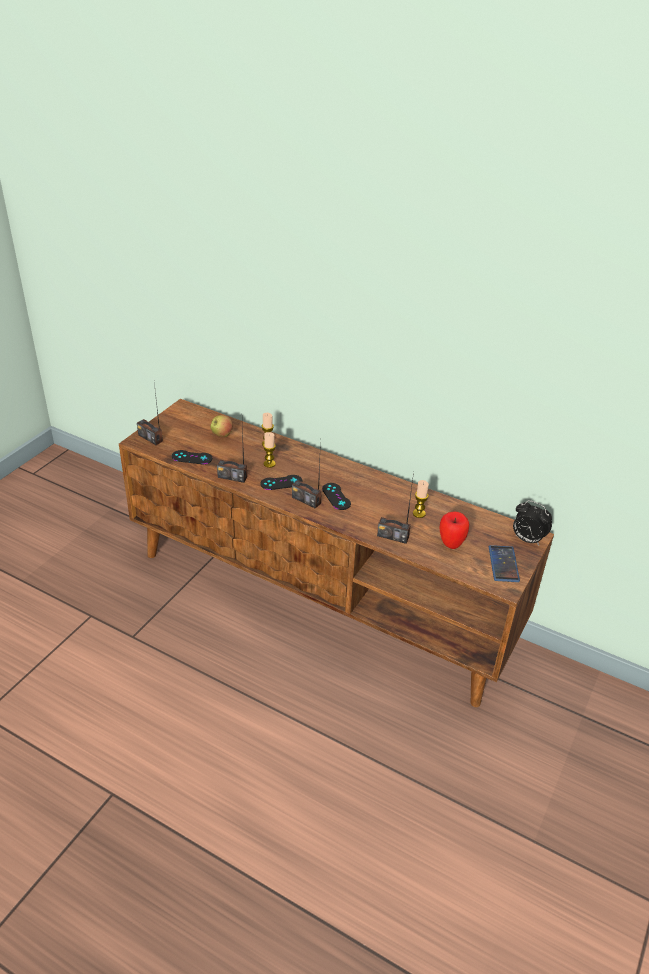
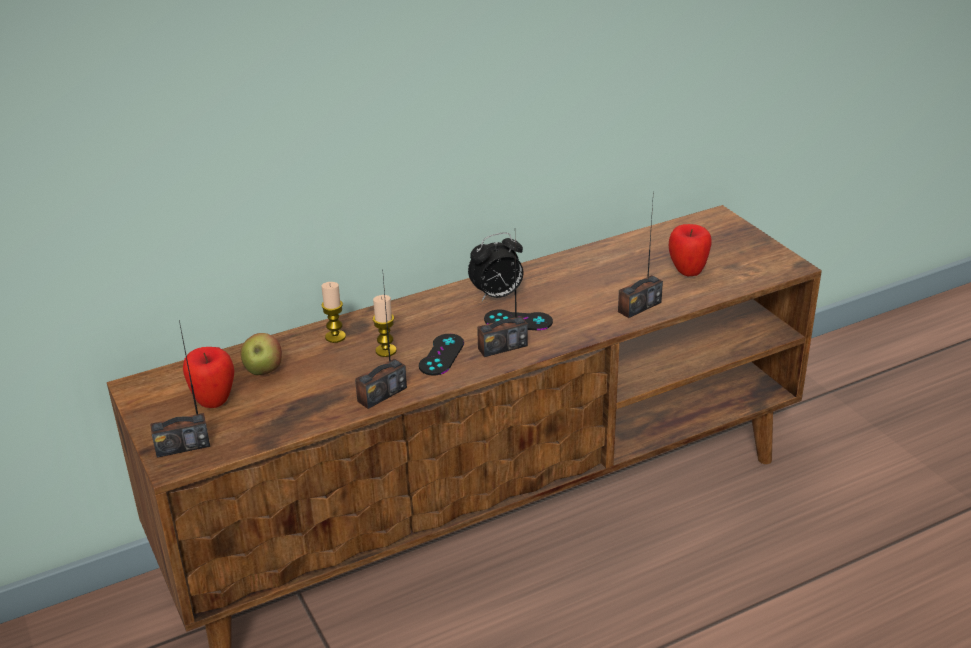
camera: 55 degrees left, 5 degrees down
black game controller [172,450,212,464] -> none
candle [413,480,429,518] -> none
phone [489,545,520,582] -> none
alarm clock [513,500,552,545] -> alarm clock moved to [468,232,523,301]
none -> apple [183,347,234,408]

